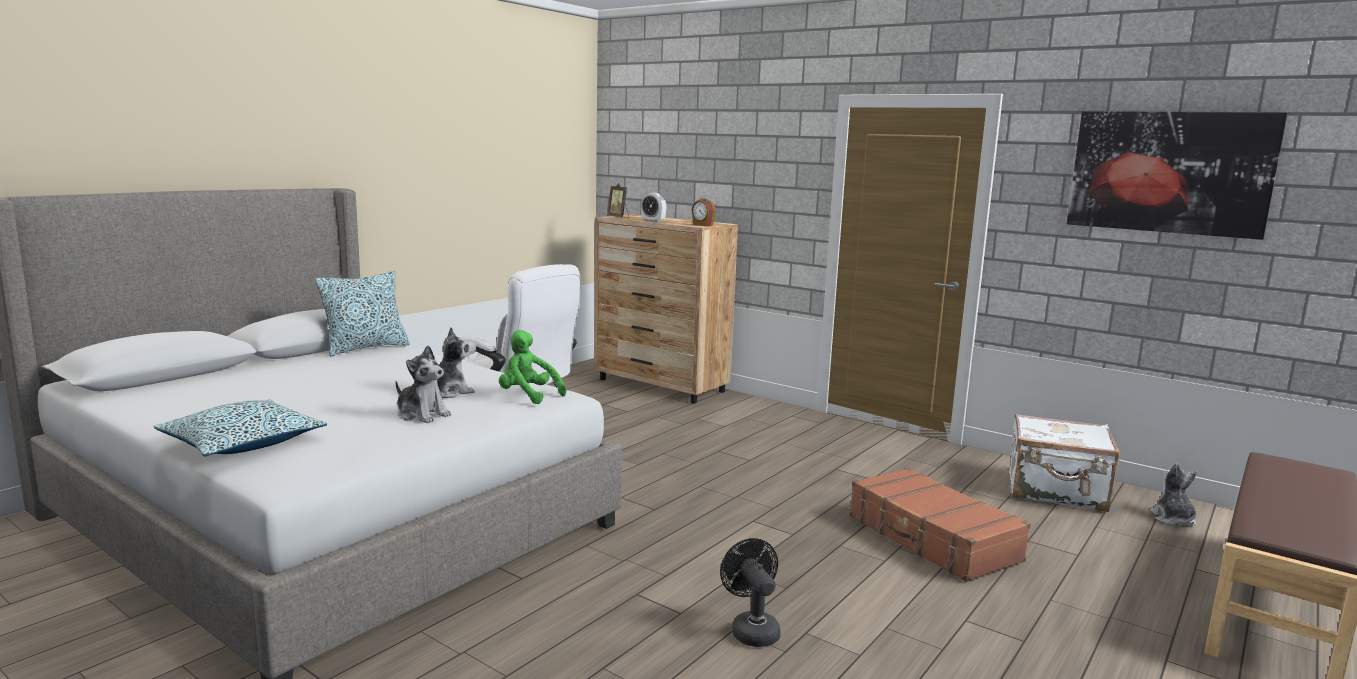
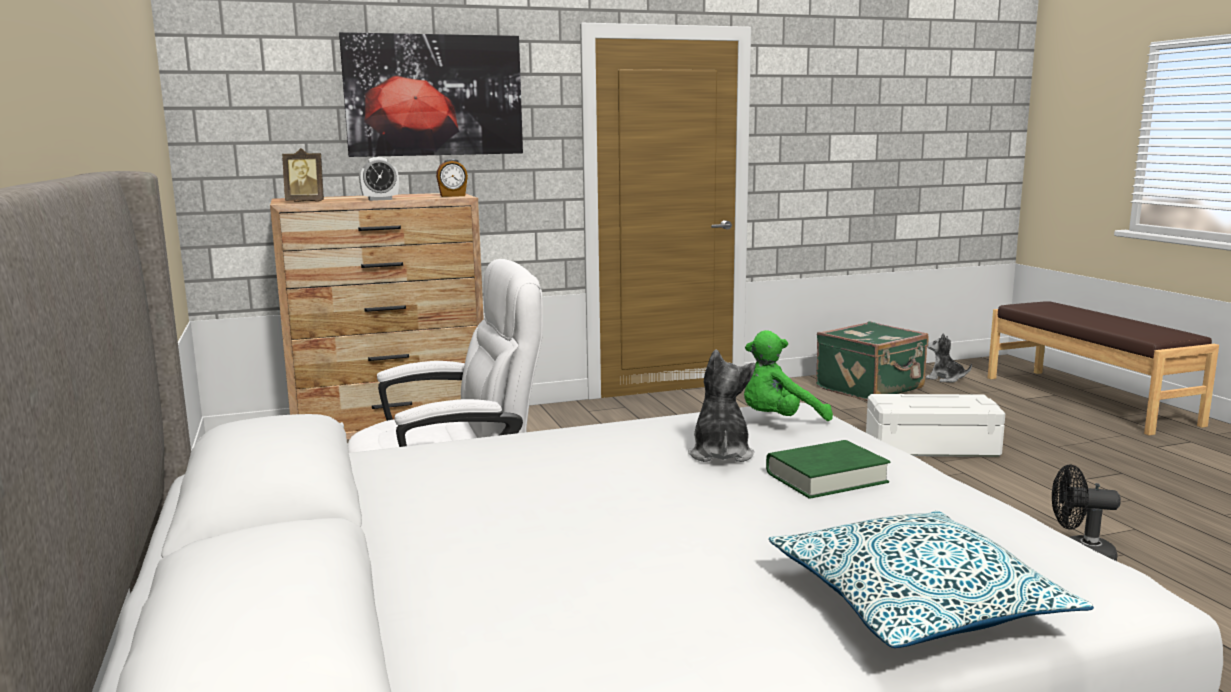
camera: 55 degrees left, 0 degrees up
pillow [316,271,410,356] -> none
plush toy [396,346,452,423] -> green book [766,440,890,499]
brown suitcase [849,467,1031,582] -> white storage box [866,394,1006,457]
white suitcase [1009,414,1120,512] -> green suitcase [816,321,929,401]
picture [1067,111,1288,240] -> picture moved to [339,32,523,157]

